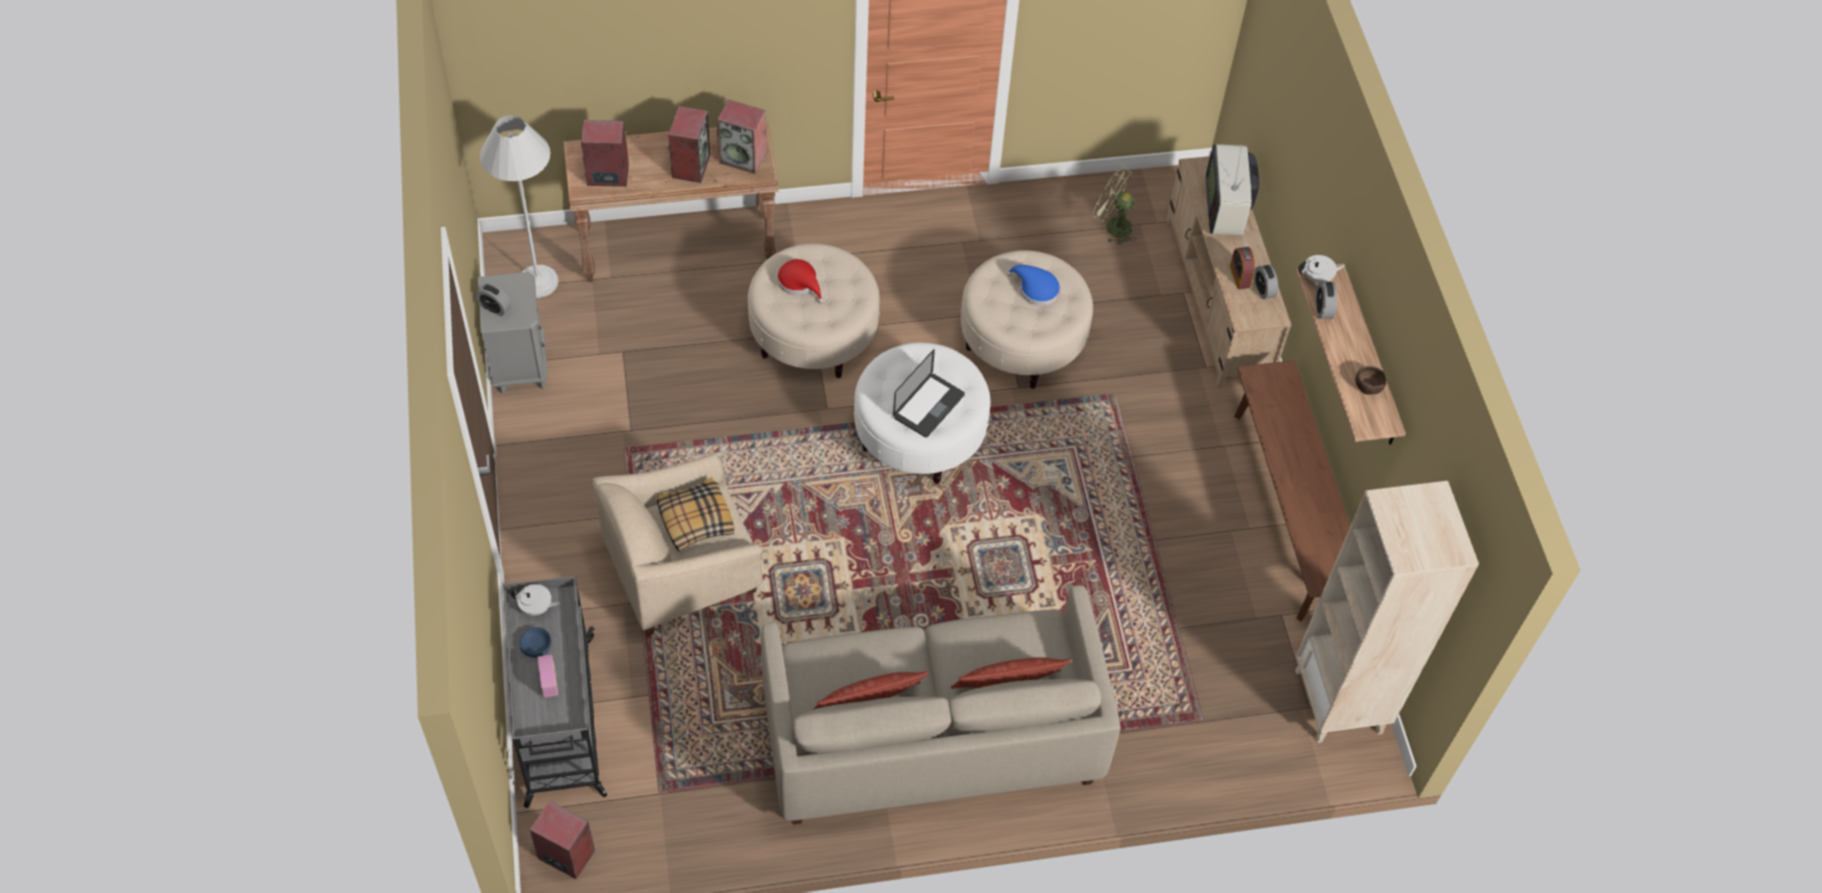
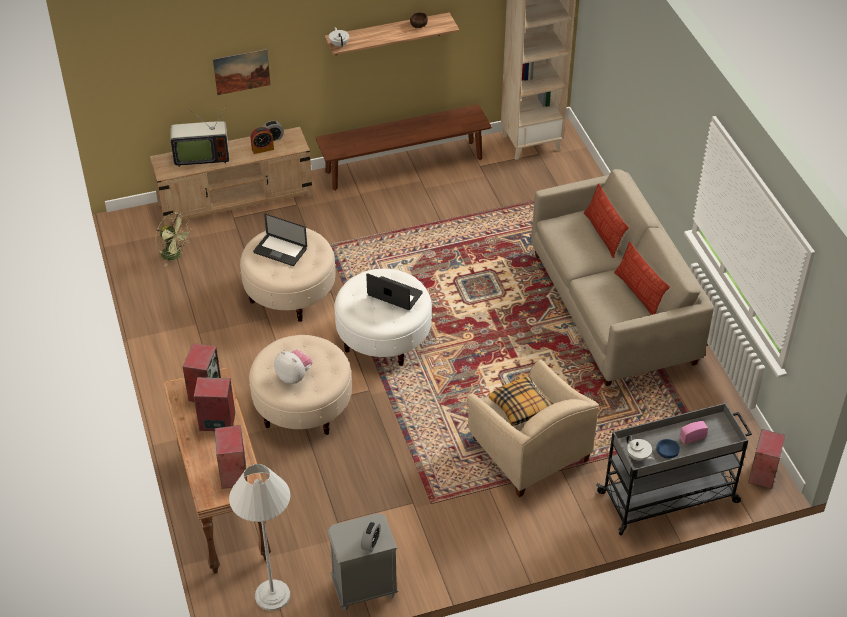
camera: 95 degrees left, 10 degrees down
white teapot [511,584,560,616] -> white teapot turned 135 degrees clockwise [626,435,655,461]
red hat [777,259,824,303] -> plush toy [274,349,312,384]
blue hat [1006,265,1060,306] -> laptop [253,214,307,266]
green fan [1093,167,1136,245] -> green fan turned 75 degrees counterclockwise [155,213,193,267]
alarm clock [1315,282,1337,319] -> none
none -> picture [213,49,271,95]

